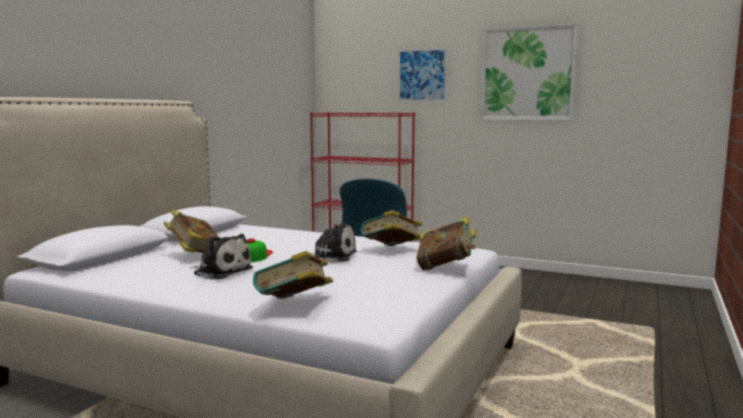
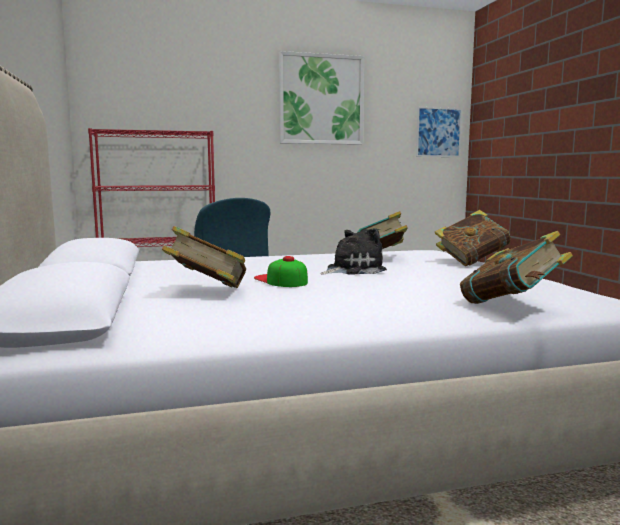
camera: 40 degrees left, 0 degrees up
plush toy [190,234,253,279] -> none
picture [398,48,447,101] -> picture moved to [416,107,462,157]

